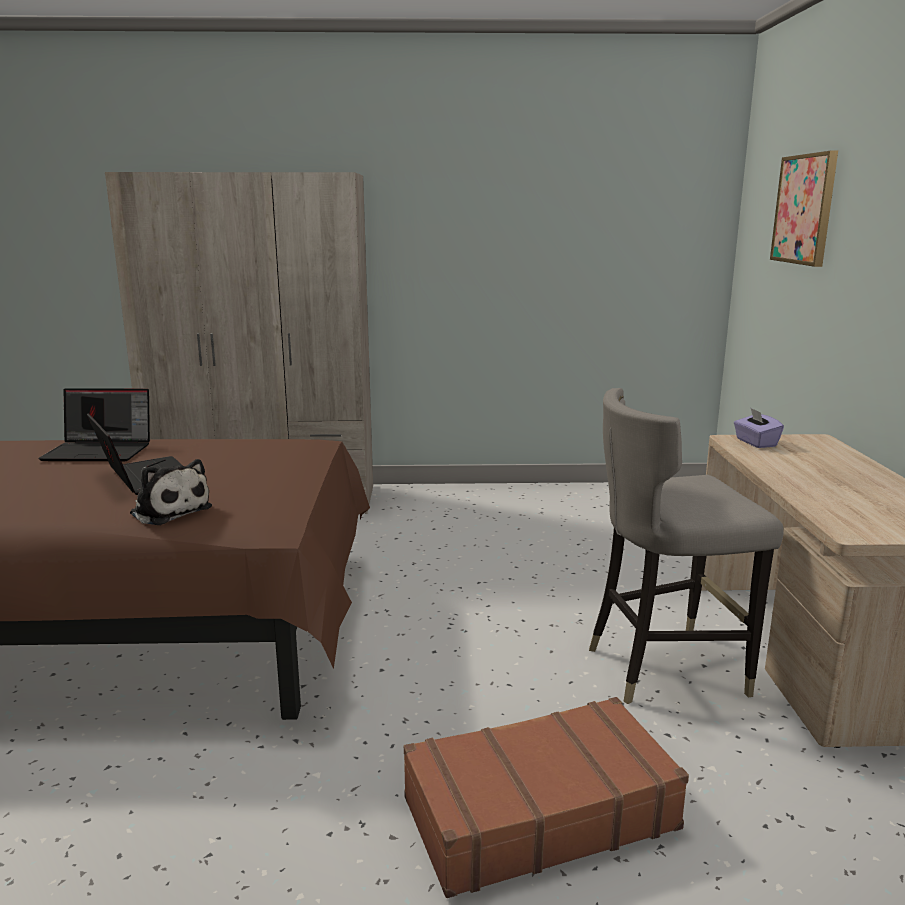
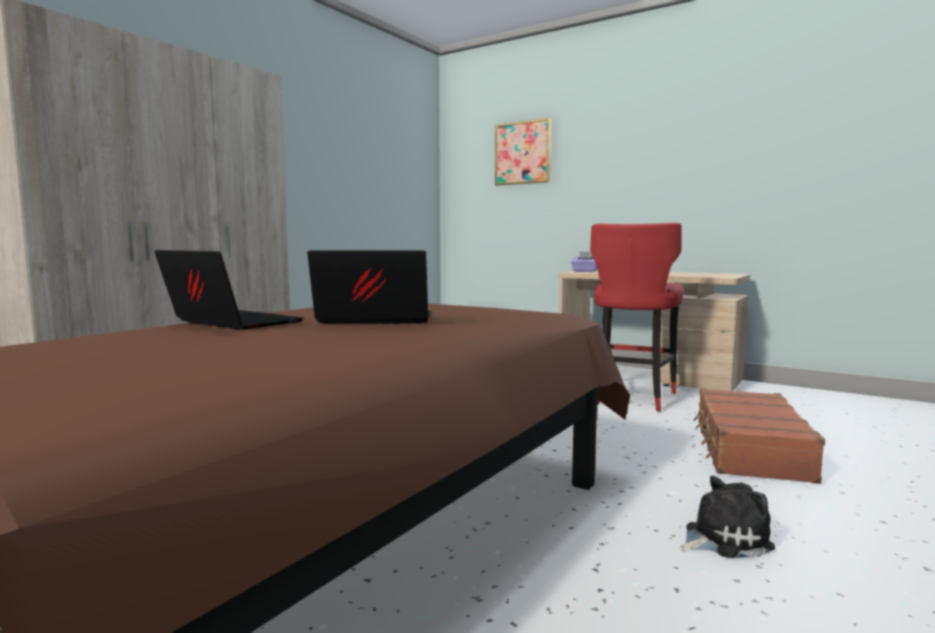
camera: 55 degrees left, 10 degrees down
laptop [38,388,150,461] -> laptop turned 90 degrees counterclockwise [155,250,304,330]
plush toy [130,459,212,525] -> plush toy moved to [680,476,775,558]
grey stool [589,388,784,704] -> red stool [590,223,684,412]

